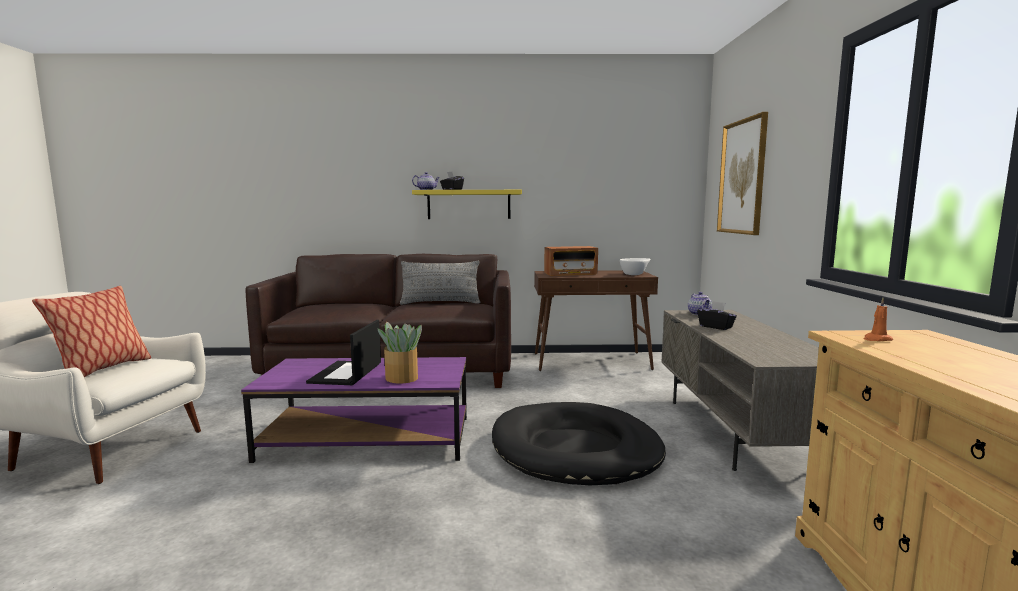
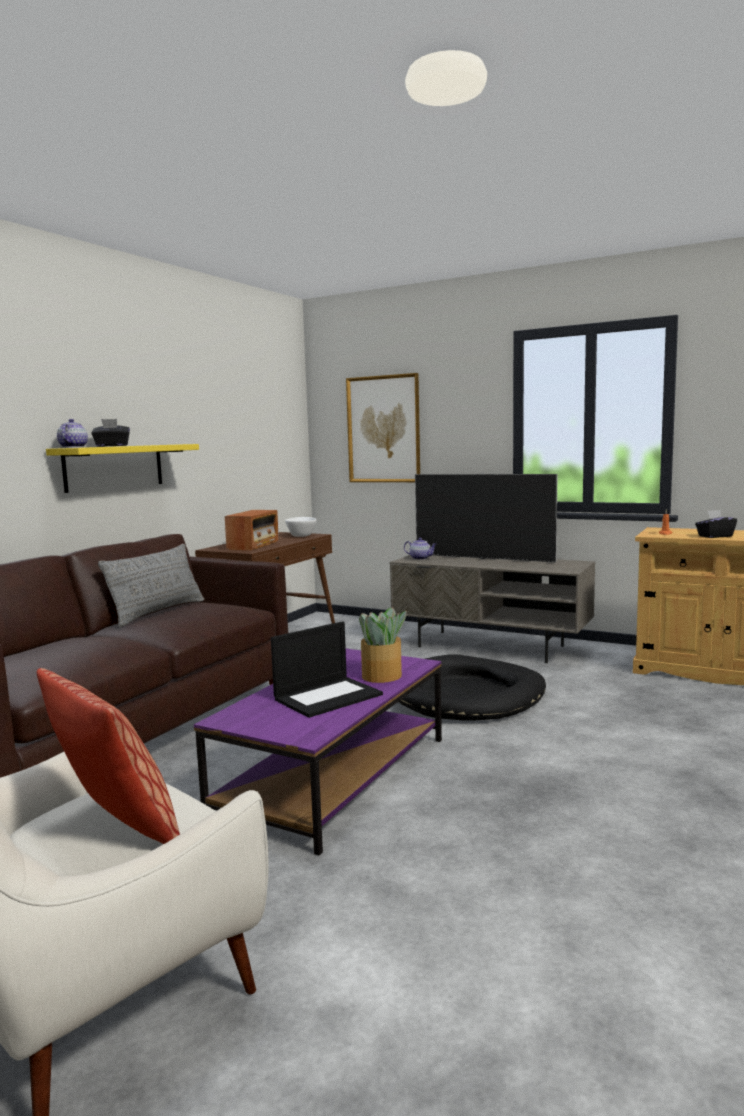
camera: 60 degrees left, 0 degrees up
laptop [306,320,381,385] -> laptop turned 75 degrees counterclockwise [271,621,383,718]
black tissue box [697,301,737,330] -> black tissue box moved to [695,510,737,538]
none -> television [415,472,558,562]

